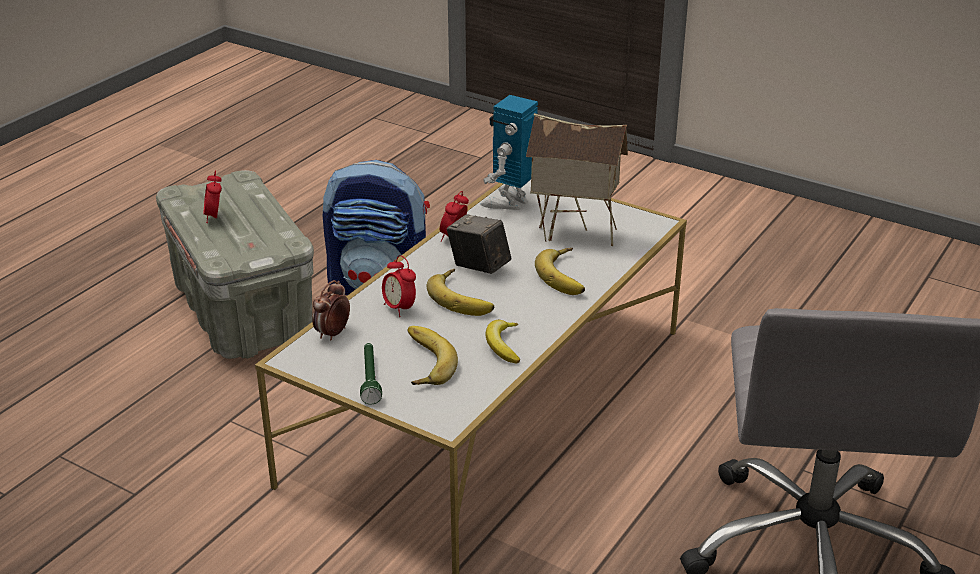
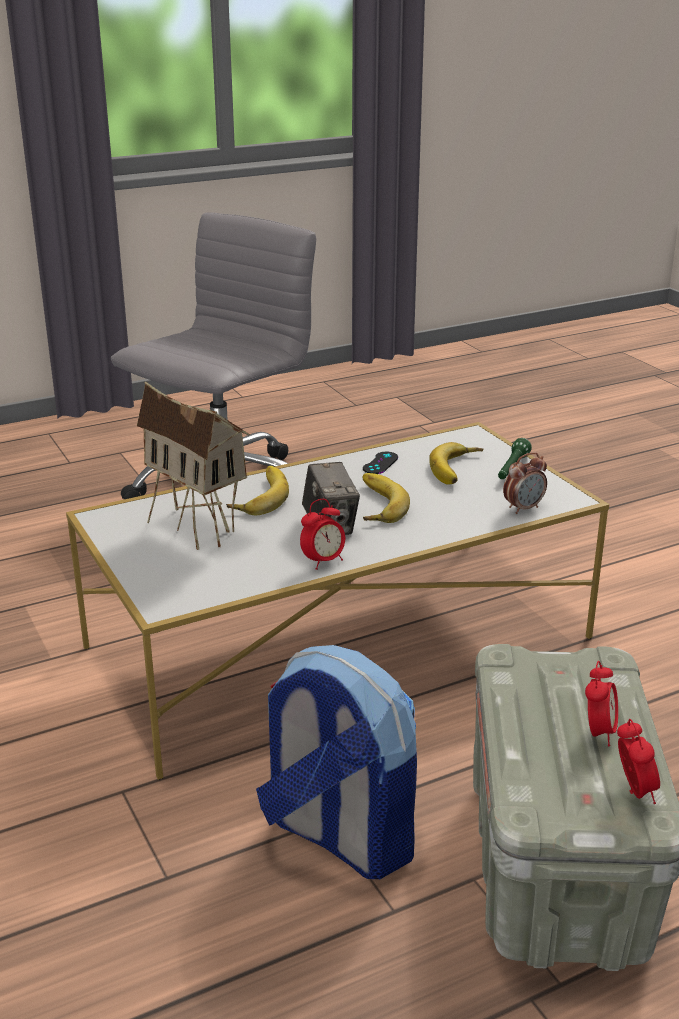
camera: 150 degrees left, 5 degrees down
alarm clock [382,255,416,317] -> alarm clock moved to [617,719,660,804]
toy robot [480,95,538,210] -> none
banana [485,320,520,364] -> black game controller [363,452,398,474]

